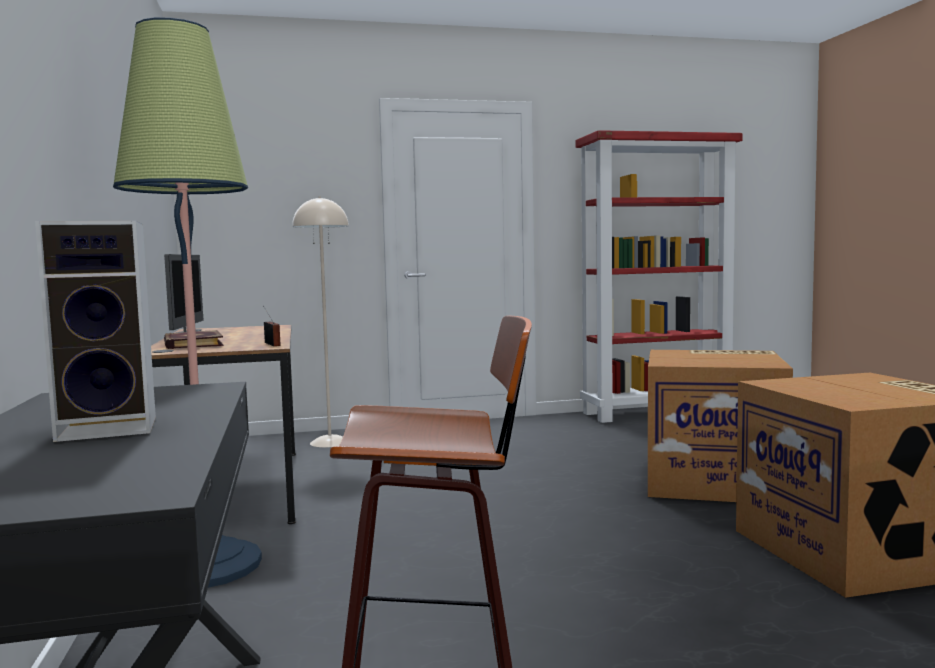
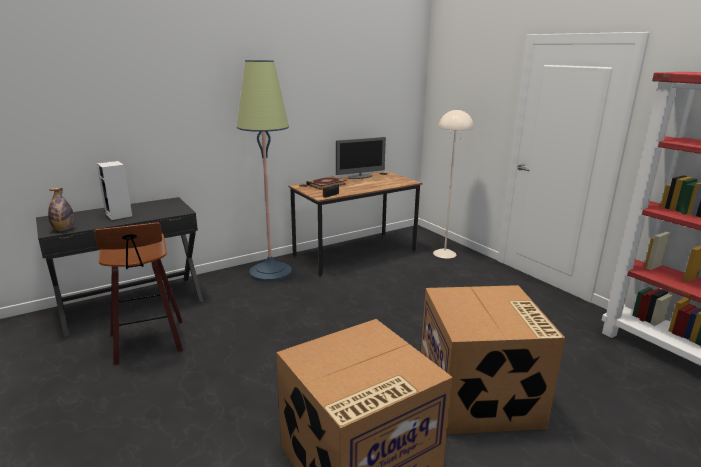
camera: 70 degrees right, 15 degrees up
none -> bottle [48,188,74,231]

